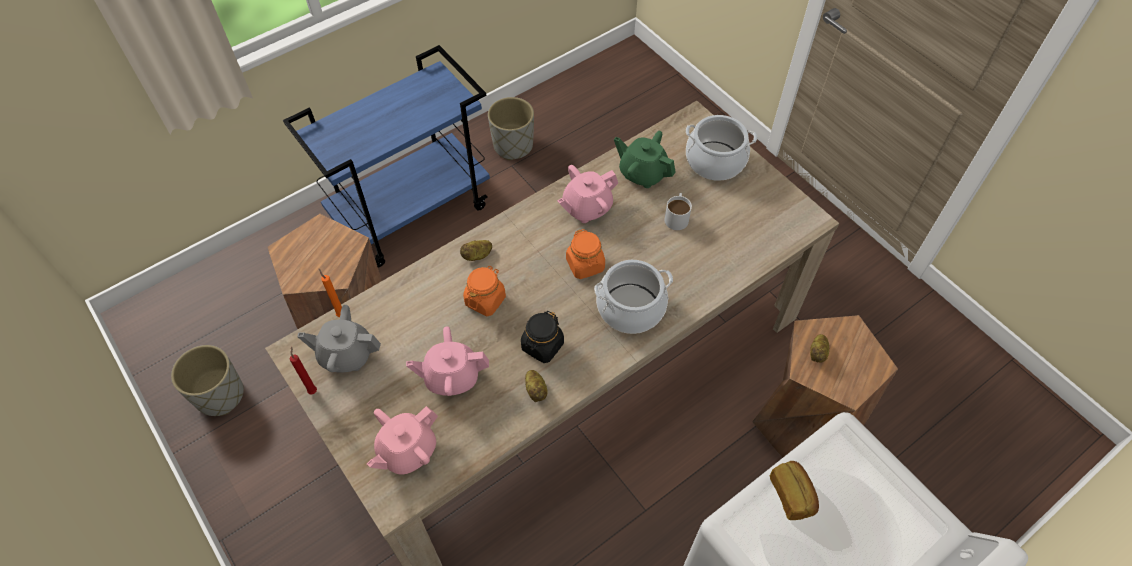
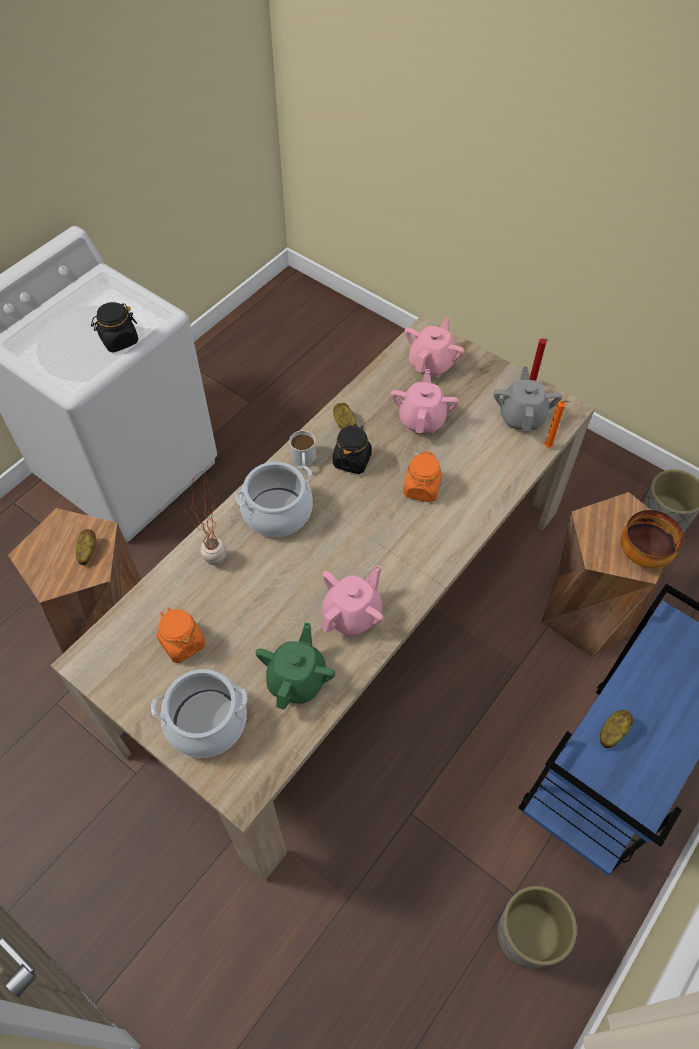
camera: 165 degrees right, 0 degrees up
grey teapot [297,305,381,373] -> grey teapot turned 75 degrees counterclockwise [493,366,562,431]
pink teapot [406,326,489,396] -> pink teapot turned 60 degrees counterclockwise [391,369,459,433]
potato [460,240,492,261] -> potato moved to [600,710,634,748]
orange jar [566,229,605,279] -> orange jar moved to [157,607,206,663]
green teapot [614,131,676,188] -> green teapot turned 90 degrees counterclockwise [255,622,335,710]
white mug [664,193,692,230] -> white mug moved to [289,430,316,470]
bread [770,461,819,520] -> black jar [91,302,138,353]
none -> potted plant [181,472,226,565]
none -> bowl [621,510,683,568]

